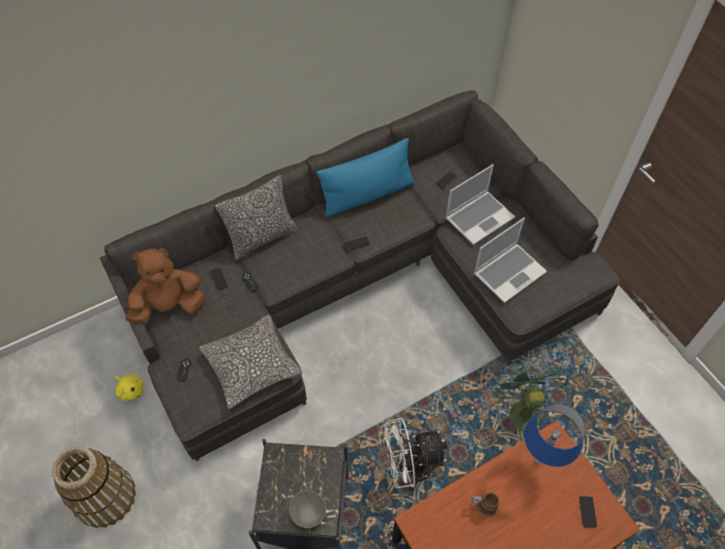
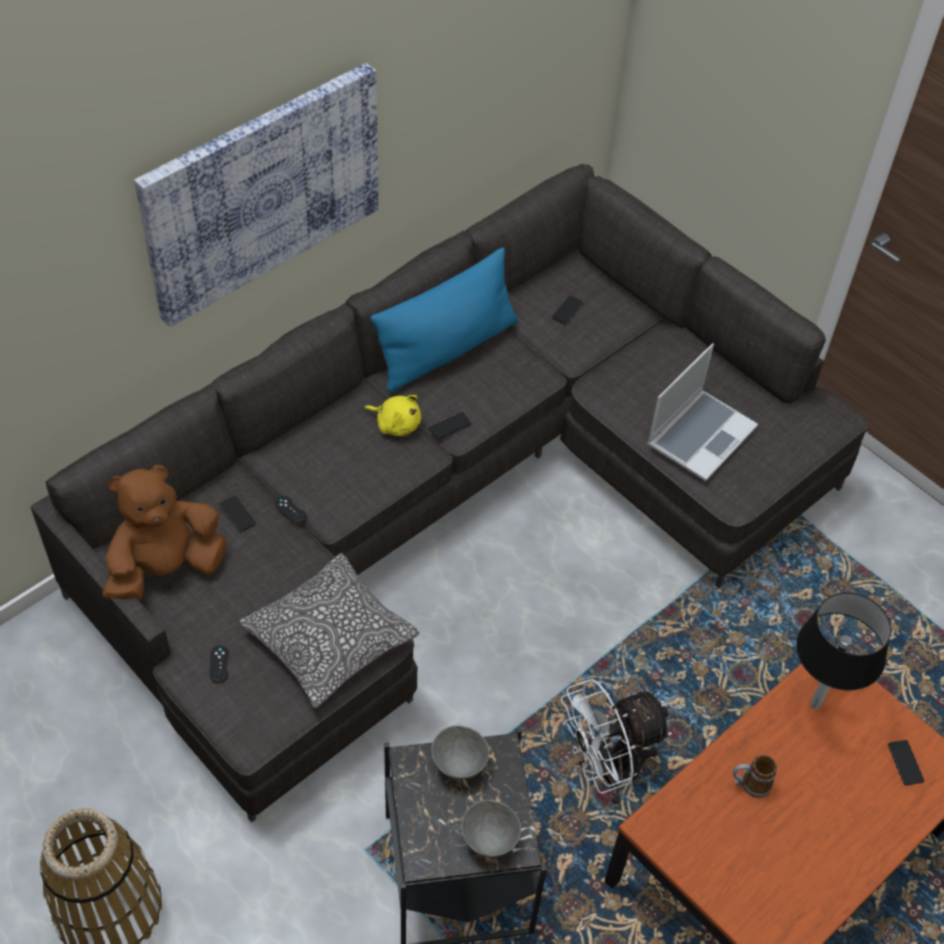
camera: 15 degrees left, 5 degrees down
yellow plush toy [115,375,144,401] -> yellow plush toy moved to [364,395,421,436]
pillow [215,175,298,261] -> none
laptop [445,164,515,245] -> none
green fan [494,364,569,438] -> none
blue table lamp [524,403,586,467] -> black table lamp [796,593,891,709]
none -> picture [134,63,379,327]
none -> grey bowl [431,725,489,780]

